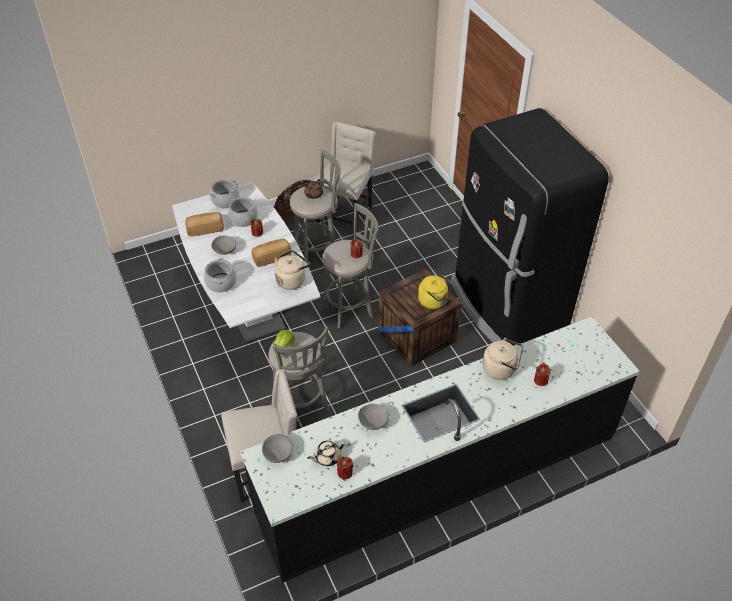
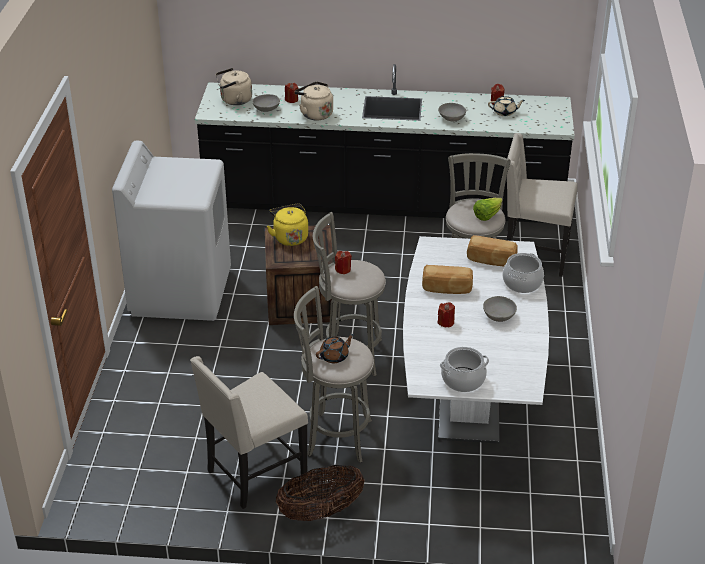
camera: 150 degrees left, 10 degrees down
bread [185,212,224,236] -> bread moved to [467,235,518,266]
cooking pot [228,197,258,227] -> none
grey bowl [262,434,293,463] -> grey bowl moved to [252,94,280,112]
beige kettle [274,250,310,290] -> beige kettle moved to [216,68,252,105]
black fridge [451,108,609,346] -> white washing machine [112,141,231,321]

